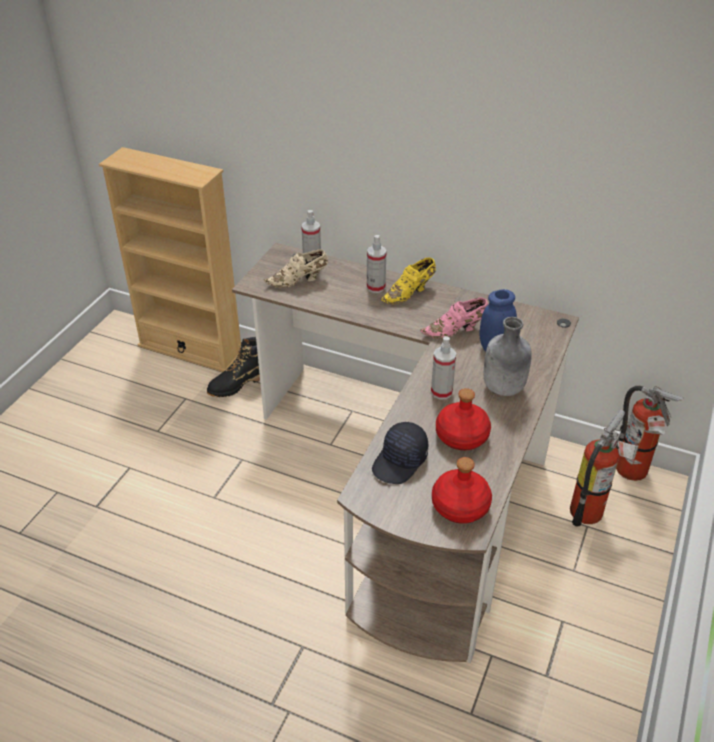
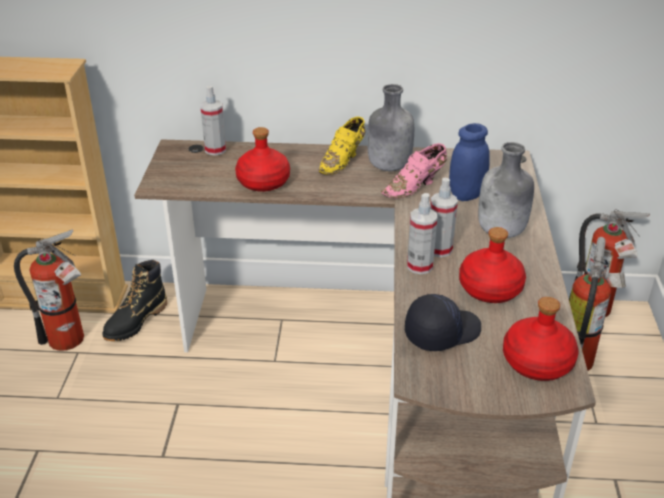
camera: 20 degrees left, 5 degrees down
beige shoe [264,249,328,288] -> none
spray bottle [367,235,386,293] -> spray bottle moved to [407,193,437,274]
black cap [372,422,428,484] -> black cap turned 135 degrees counterclockwise [405,294,481,351]
none -> fire extinguisher [14,229,84,351]
none -> red bottle [235,127,290,192]
none -> grey bottle [367,84,414,171]

